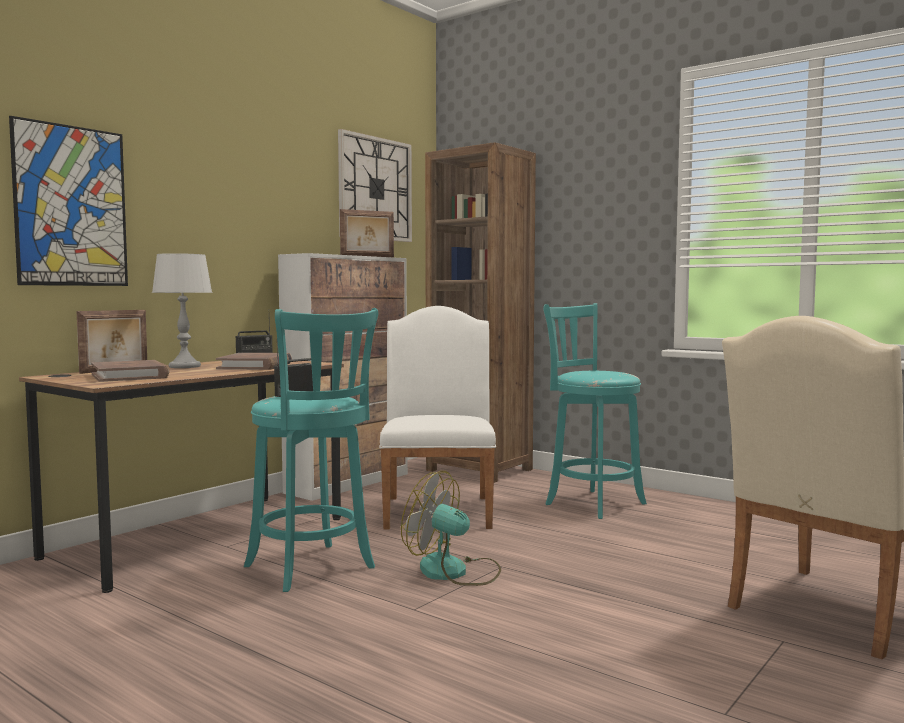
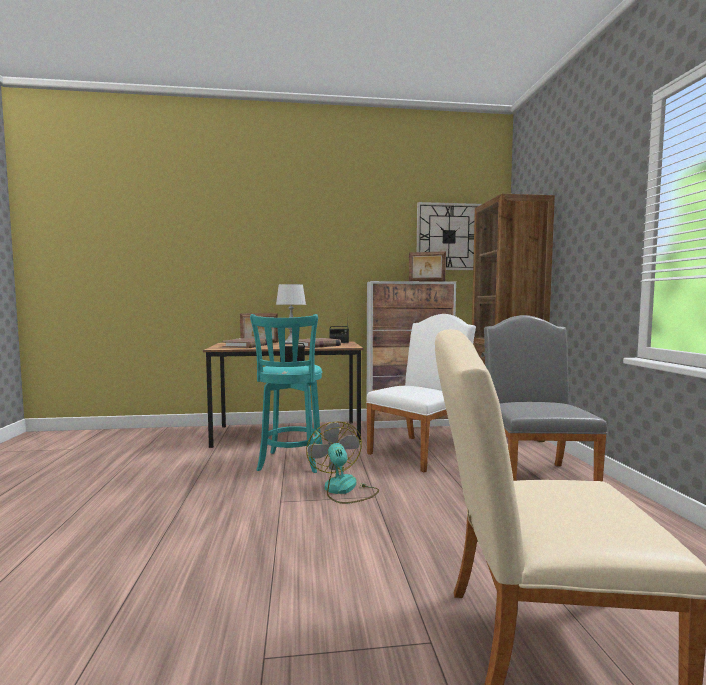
camera: 45 degrees right, 0 degrees up
picture [9,116,128,286] -> none
turquoise stool [543,303,647,519] -> grey chair [484,315,608,482]

